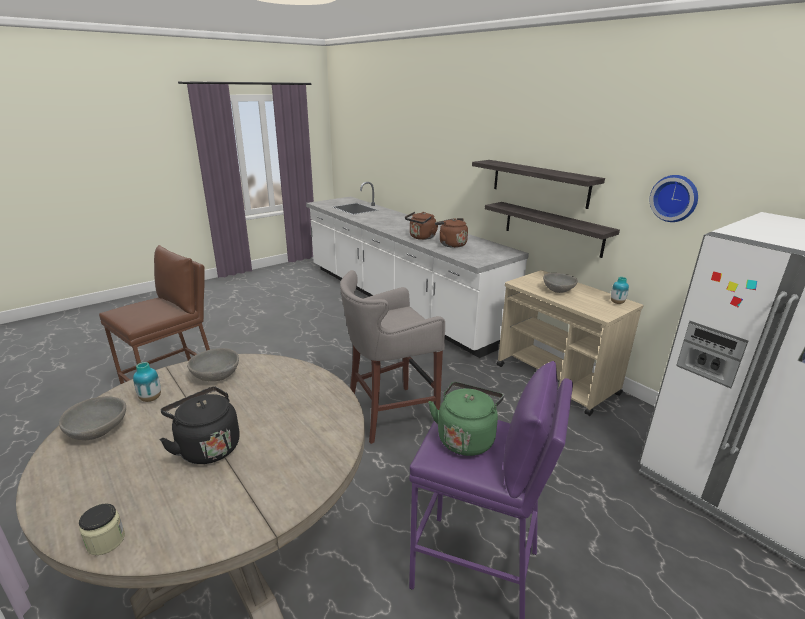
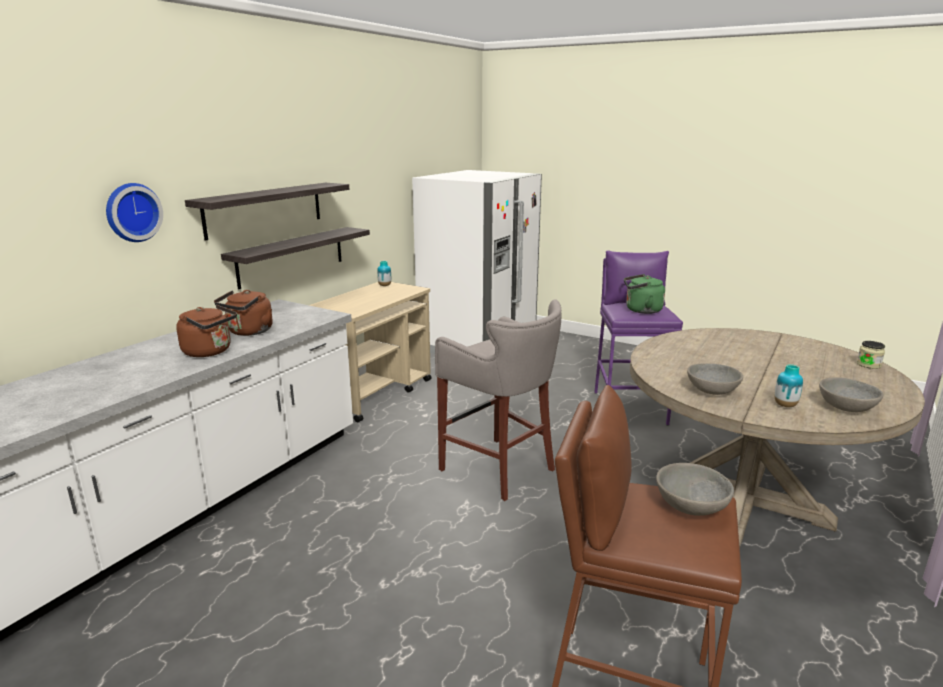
camera: 110 degrees left, 5 degrees down
black kettle [160,386,240,464] -> none
grey bowl [543,273,578,293] -> grey bowl moved to [656,463,734,516]
wall clock [650,175,698,222] -> wall clock moved to [106,183,163,242]

